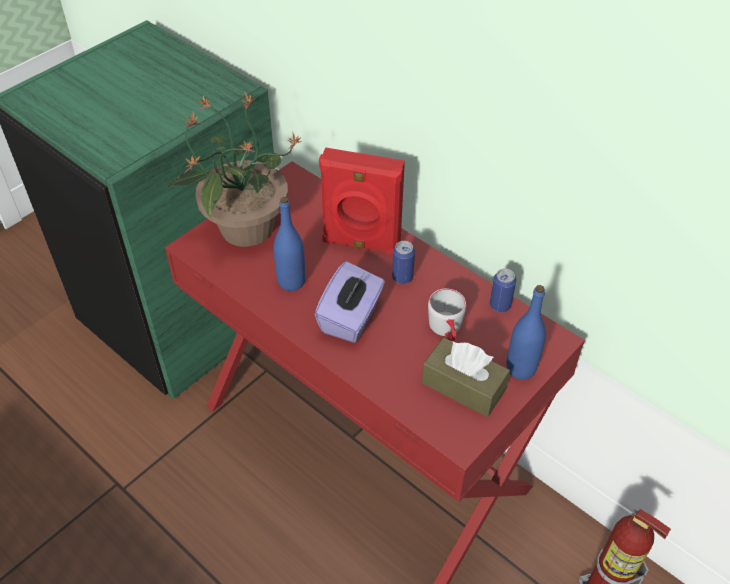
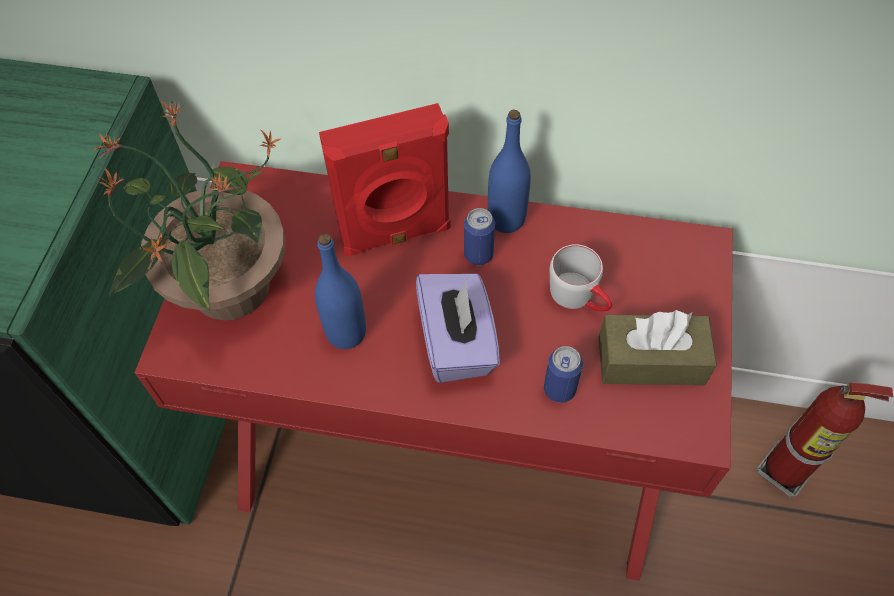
camera: 30 degrees left, 10 degrees up
can [490,268,516,312] -> can moved to [544,346,583,403]
blue bottle [506,285,546,380] -> blue bottle moved to [488,109,531,233]

